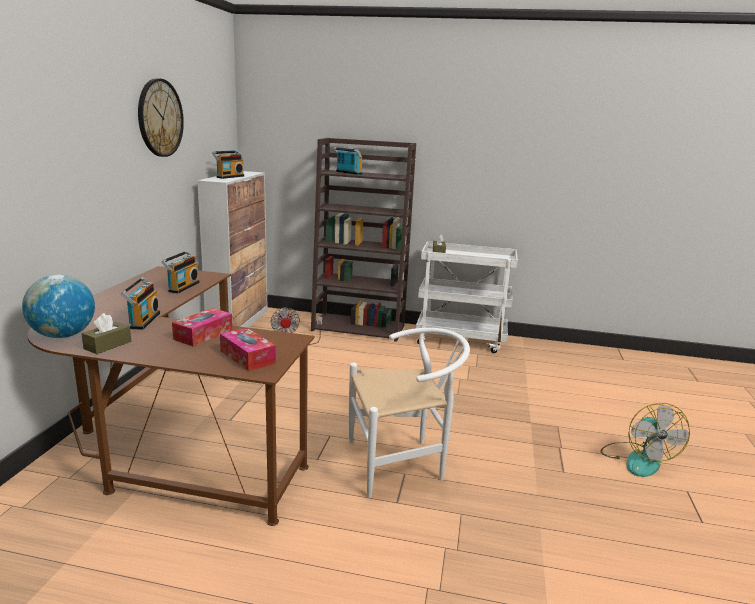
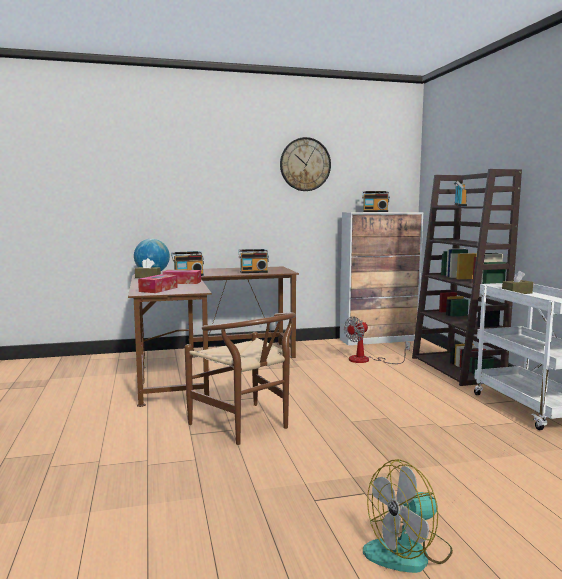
camera: 65 degrees right, 10 degrees down
white chair [349,328,470,498] -> brown chair [185,312,296,445]

